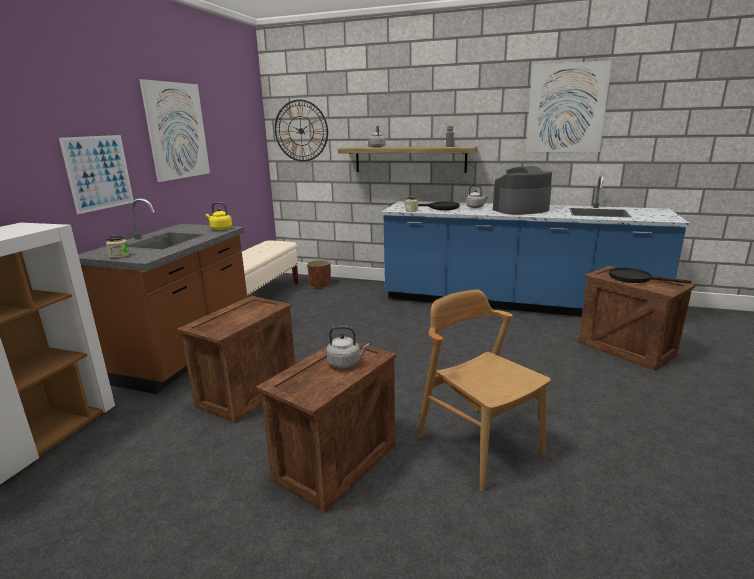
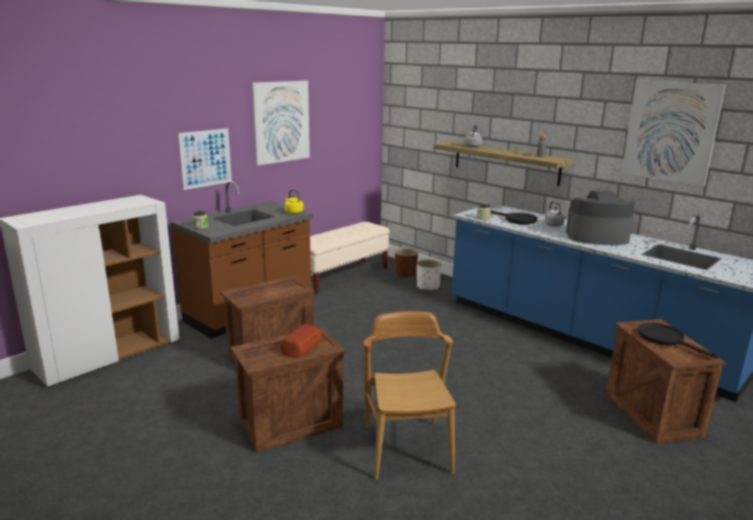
camera: 25 degrees right, 0 degrees up
wall clock [275,99,328,161] -> none
grey kettle [326,326,369,368] -> bread [281,324,322,358]
none -> white planter [417,260,442,291]

